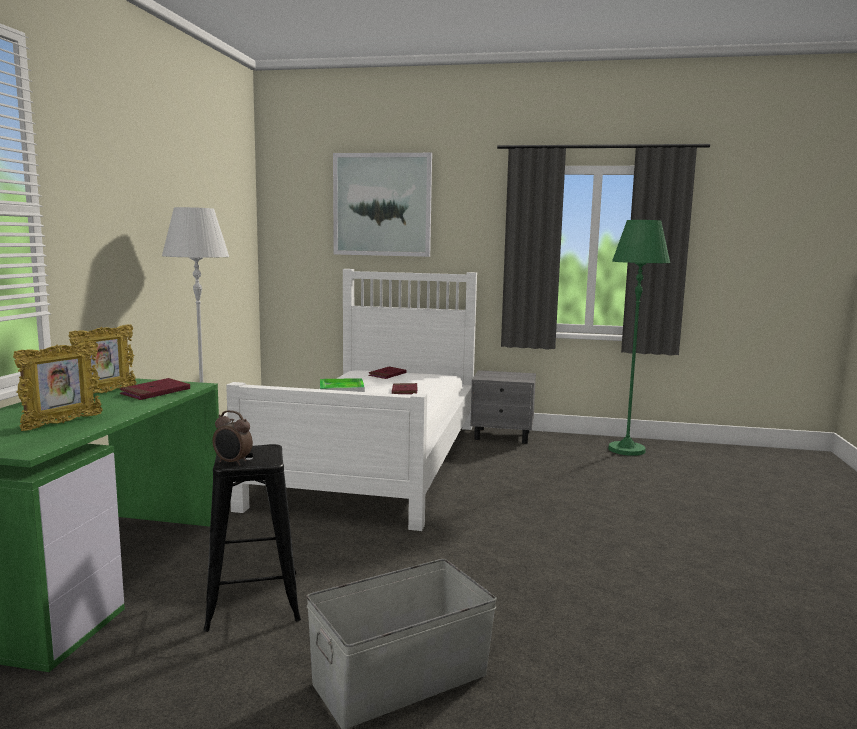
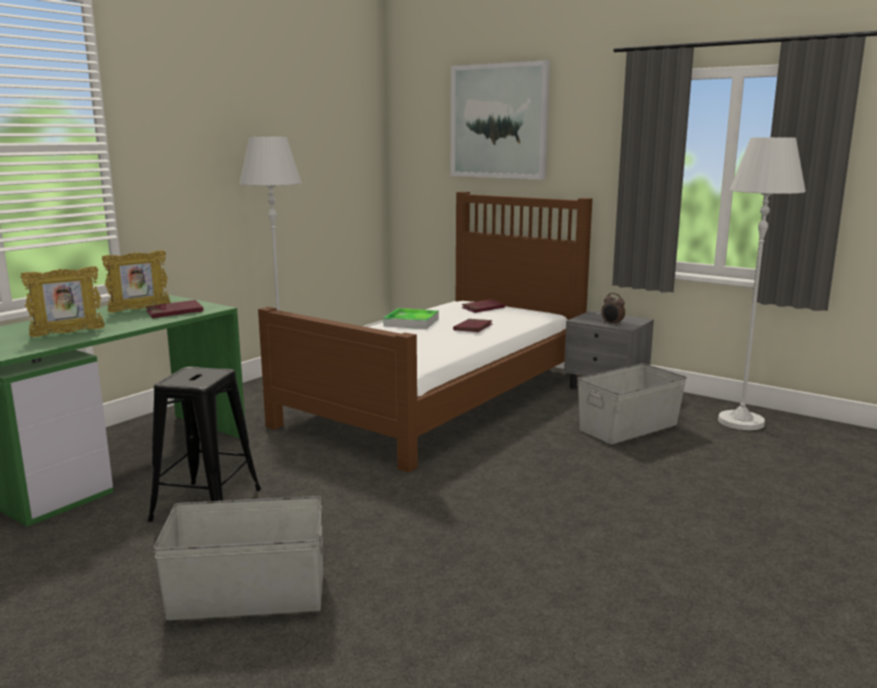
camera: 25 degrees right, 5 degrees up
alarm clock [213,410,253,466] -> alarm clock moved to [601,293,625,326]
white bed [226,269,477,531] -> brown bed [258,192,593,473]
green floor lamp [608,220,670,456] -> white floor lamp [718,137,806,430]
none -> grey storage box [577,363,687,444]

